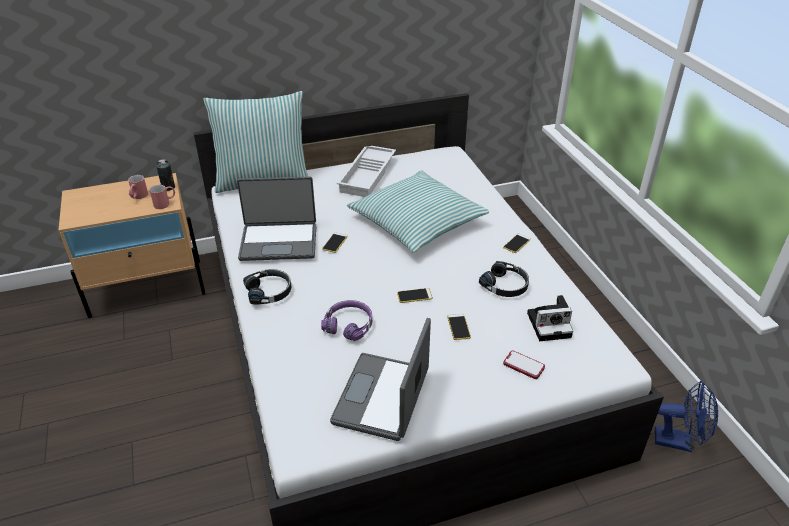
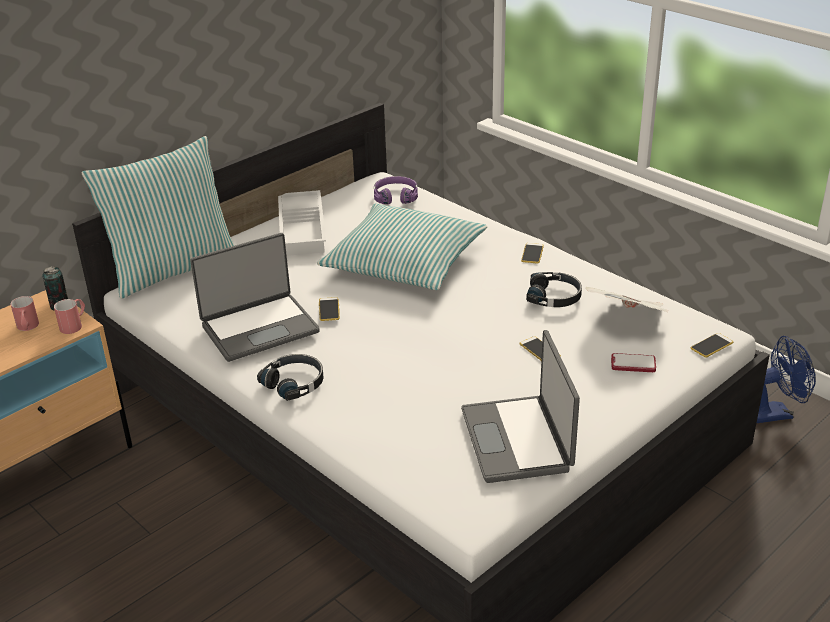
camera: 25 degrees left, 5 degrees down
purple headphones [321,300,372,341] -> purple headphones moved to [374,176,418,204]
phone [397,288,433,303] -> phone moved to [691,333,733,357]
camera [527,295,573,341] -> newspaper [586,287,669,313]

